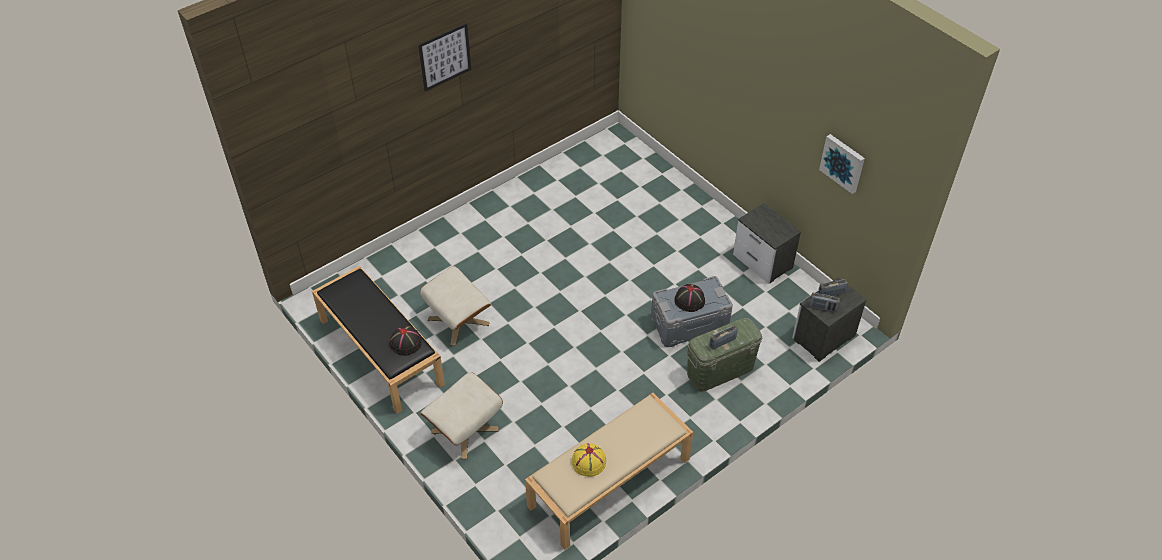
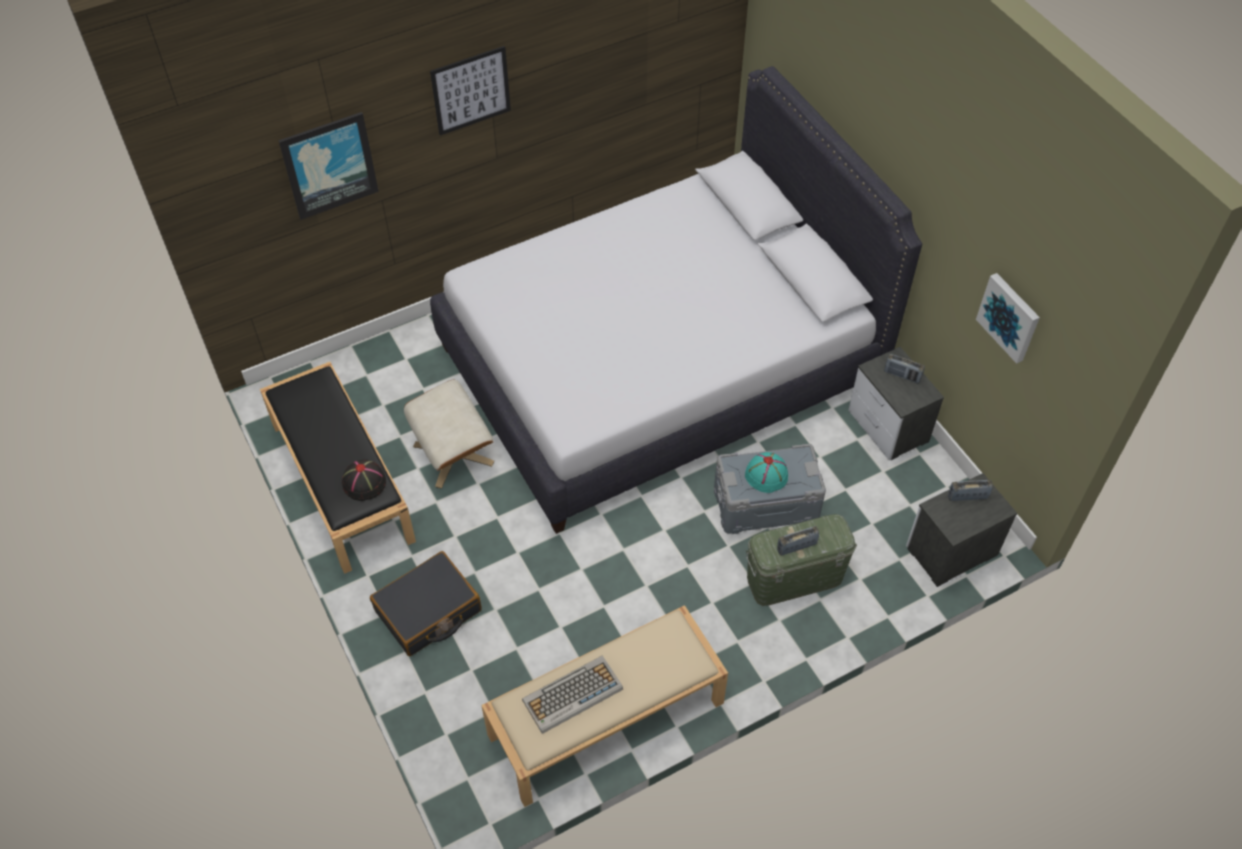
camera: 10 degrees right, 5 degrees up
beige ottoman [421,372,503,459] -> black suitcase [370,551,482,656]
yellow hat [572,443,606,477] -> keyboard [522,656,623,734]
black hat [674,284,705,312] -> turquoise hat [745,452,788,493]
radio [809,293,840,312] -> radio moved to [884,354,925,384]
none -> picture [278,112,379,220]
none -> white bed [430,66,922,534]

